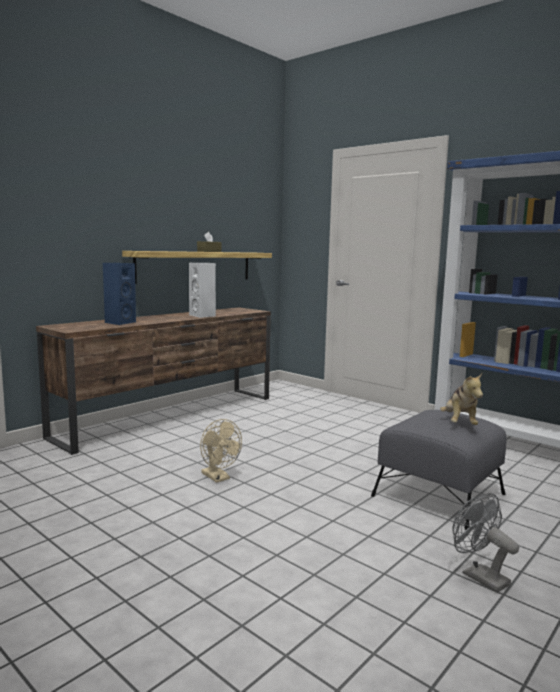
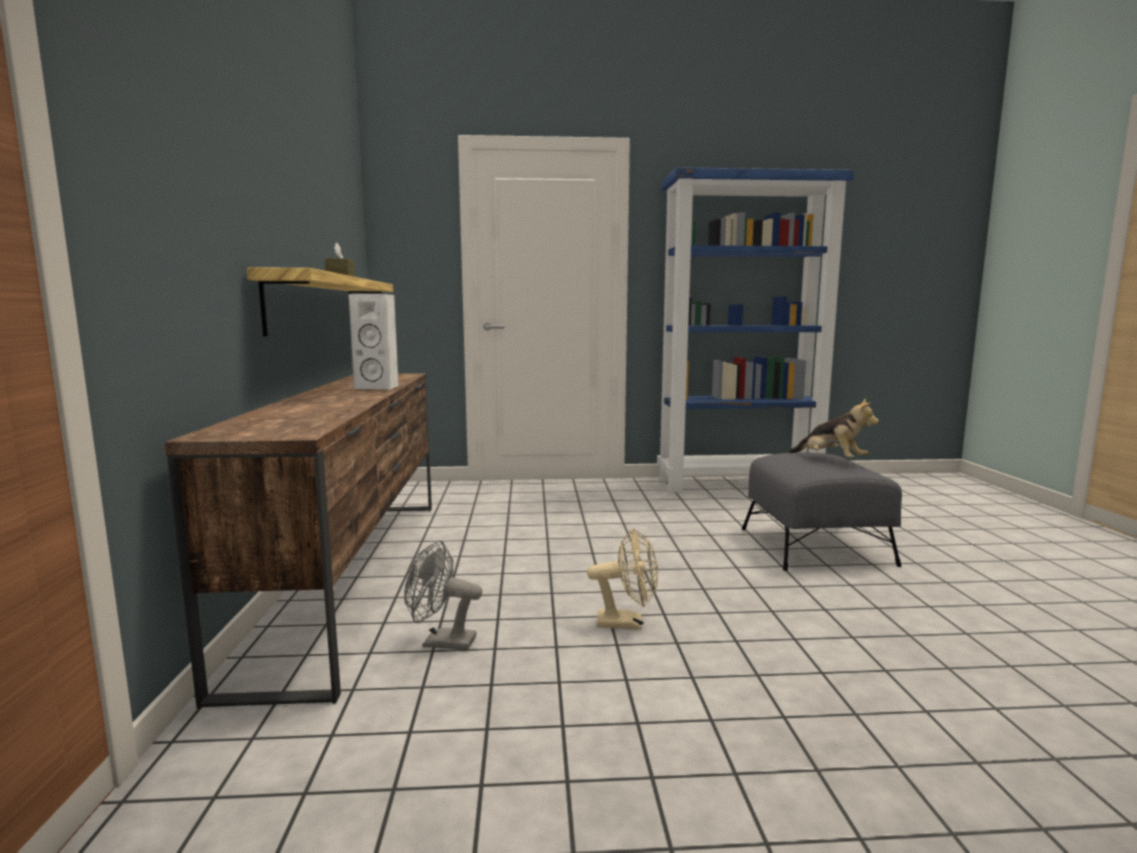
camera: 45 degrees left, 0 degrees up
blue speaker [103,263,136,325] -> none
grey fan [452,493,519,593] -> grey fan moved to [404,540,482,651]

